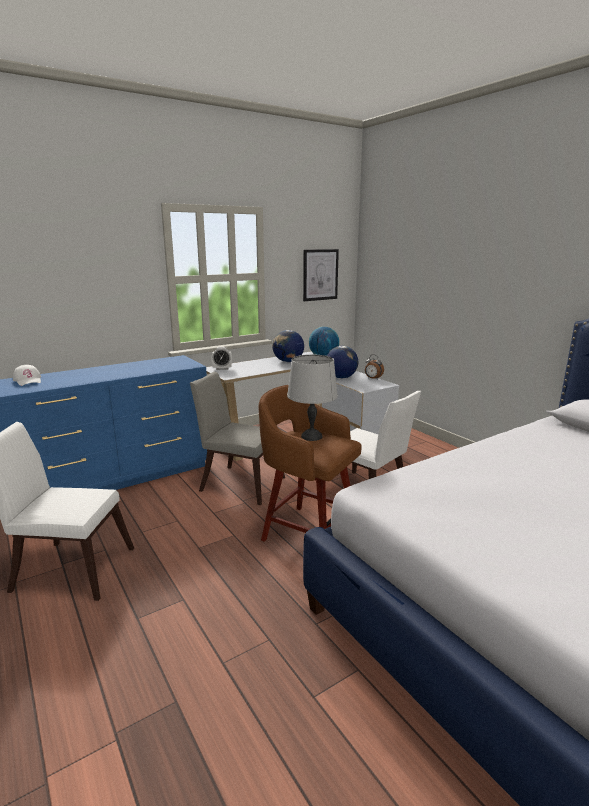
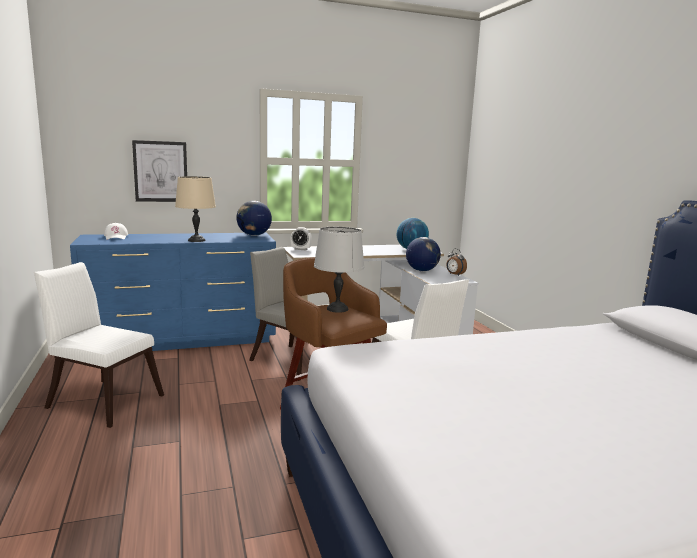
camera: 15 degrees right, 5 degrees down
globe [272,330,304,362] -> globe moved to [237,201,272,236]
picture [303,249,339,301] -> picture moved to [132,140,187,202]
none -> beige table lamp [175,176,216,242]

